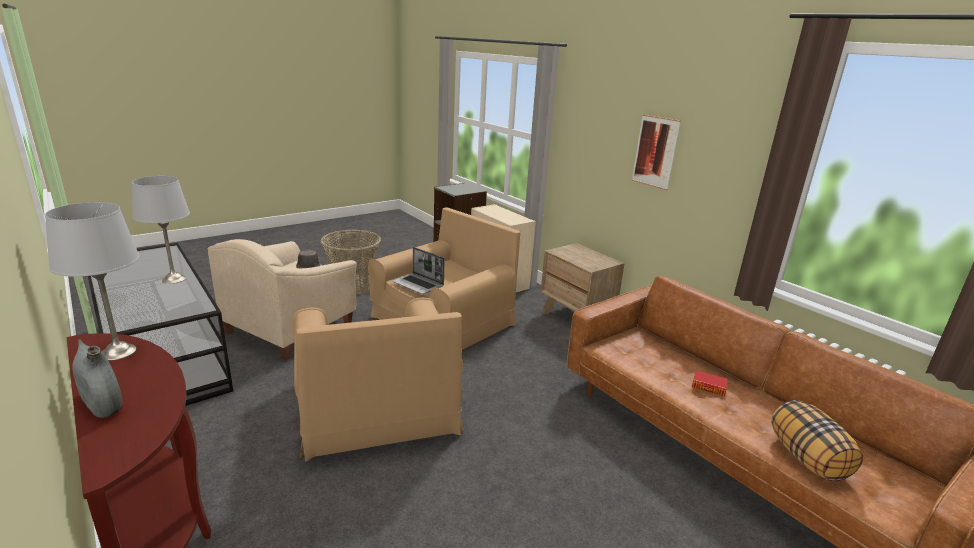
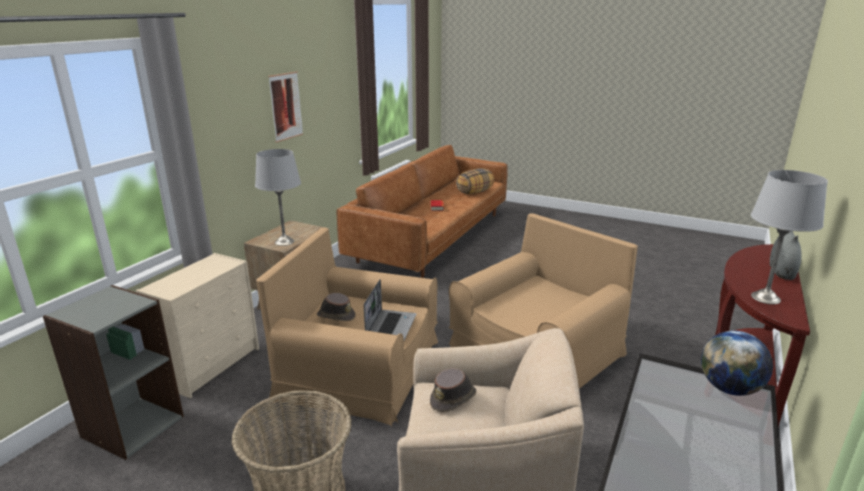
camera: 115 degrees left, 0 degrees up
grey table lamp [132,176,190,284] -> grey table lamp moved to [255,149,301,246]
none -> brown hat [317,293,356,321]
none -> globe [701,331,773,396]

